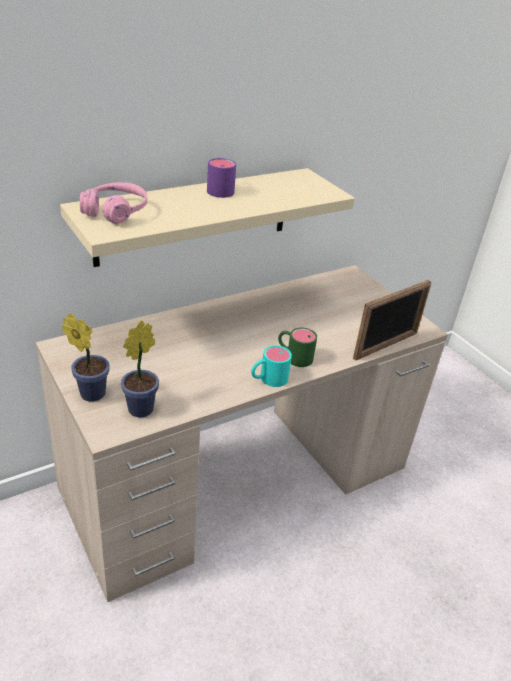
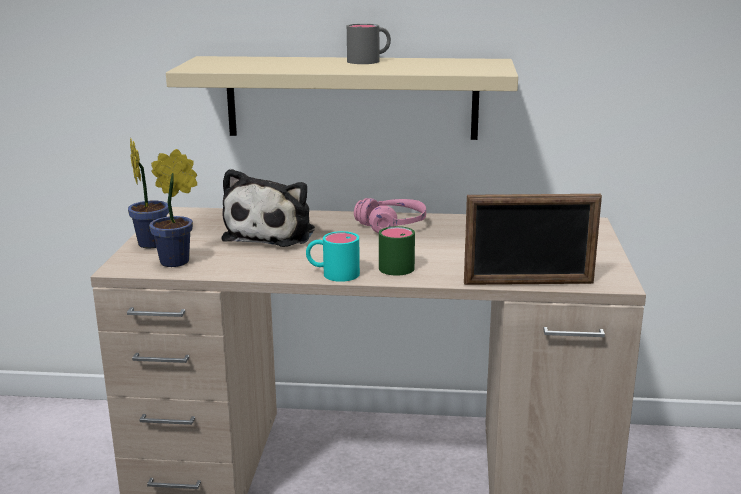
camera: 40 degrees right, 15 degrees down
pink headphones [80,182,147,224] -> pink headphones moved to [354,198,426,233]
purple mug [207,158,236,198] -> grey mug [347,24,391,64]
none -> plush toy [222,169,315,247]

